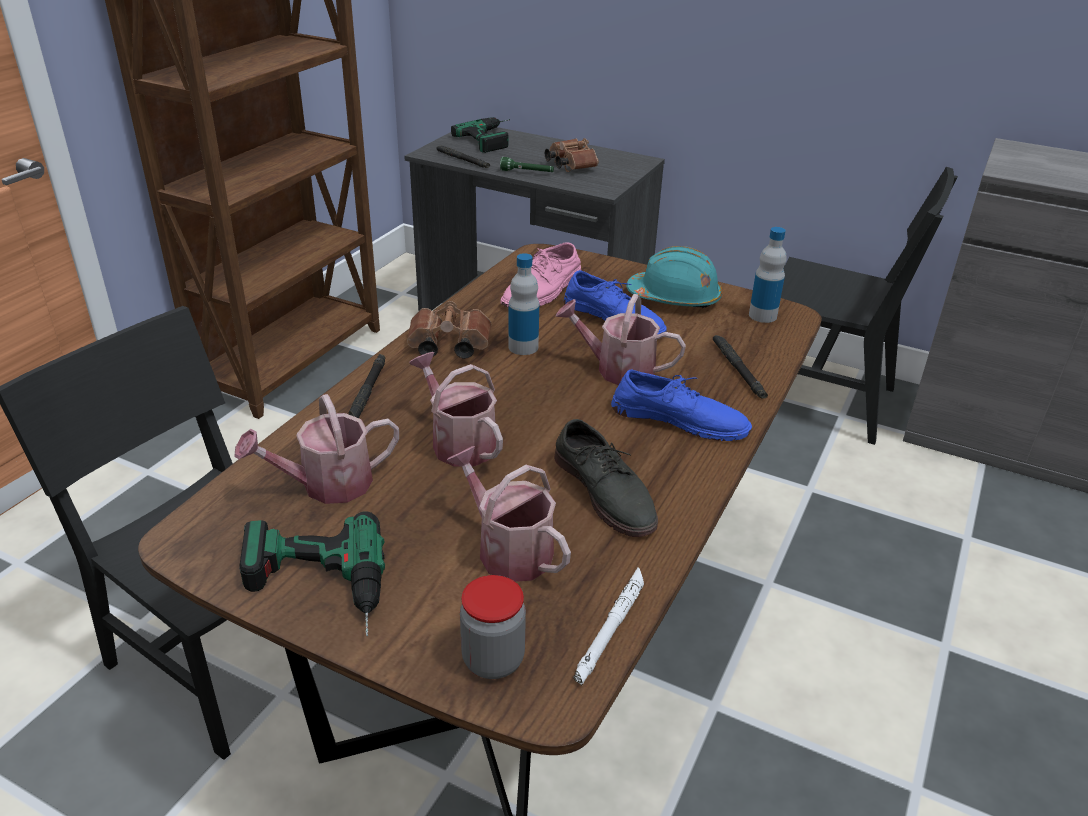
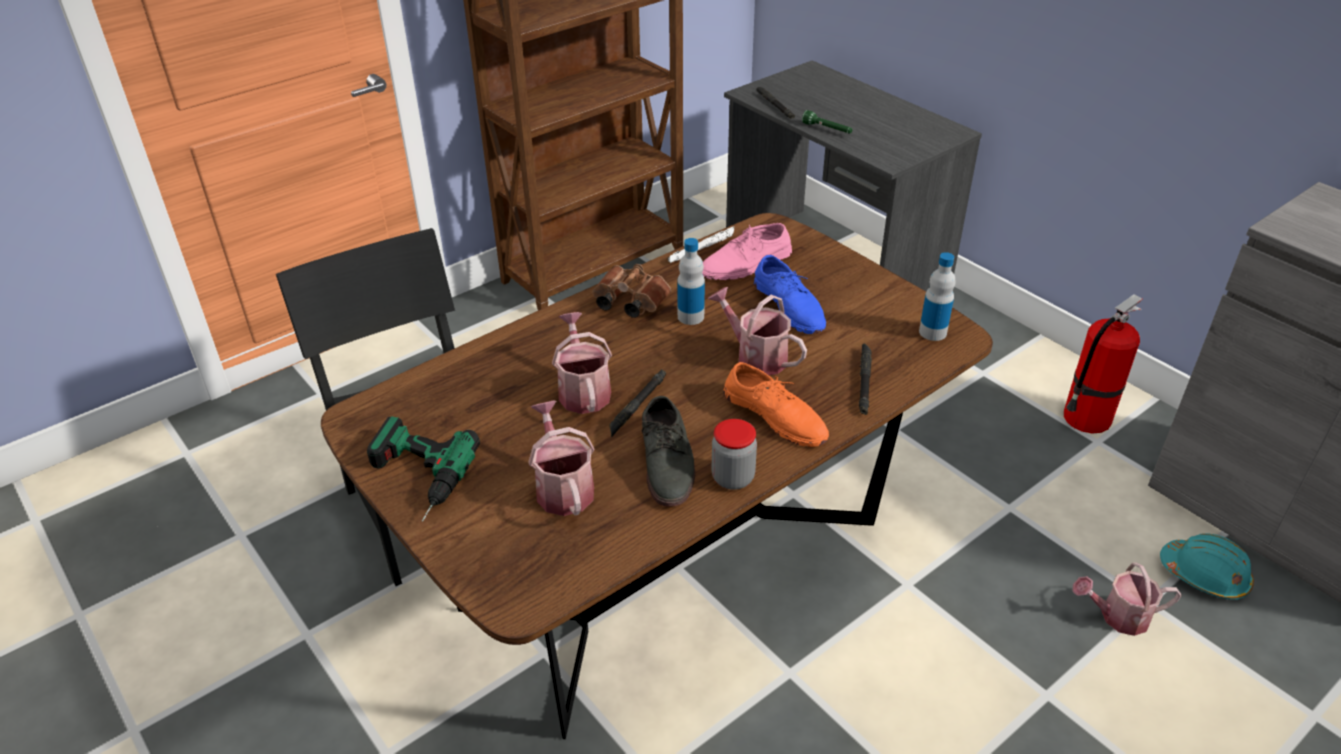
camera: 25 degrees right, 5 degrees up
watering can [234,394,399,504] -> watering can moved to [1072,562,1182,636]
black flashlight [349,354,385,418] -> black flashlight moved to [609,369,666,437]
power drill [451,117,510,153] -> none
jar [460,575,526,679] -> jar moved to [711,419,757,490]
brown binoculars [545,138,599,172] -> none
white flashlight [573,567,644,685] -> white flashlight moved to [668,226,734,263]
blue shoe [611,370,752,441] -> orange shoe [723,362,829,447]
turquoise hard hat [626,246,723,309] -> turquoise hard hat moved to [1160,533,1254,600]
black chair [781,167,958,445] -> fire extinguisher [1064,294,1143,433]

